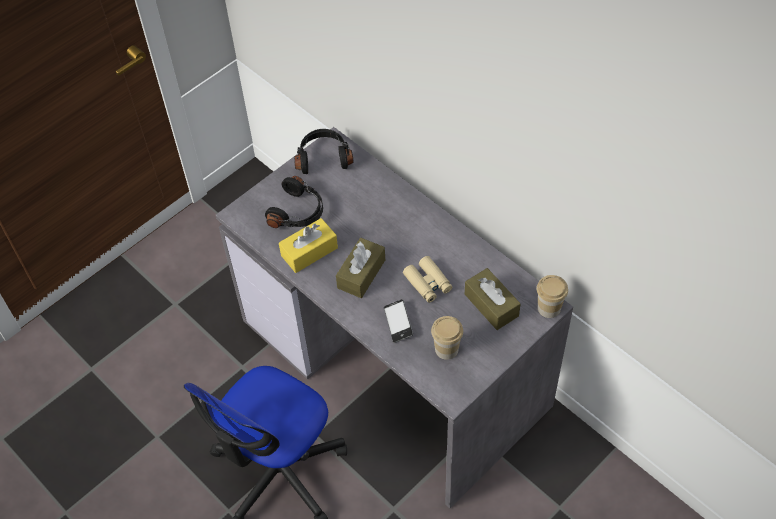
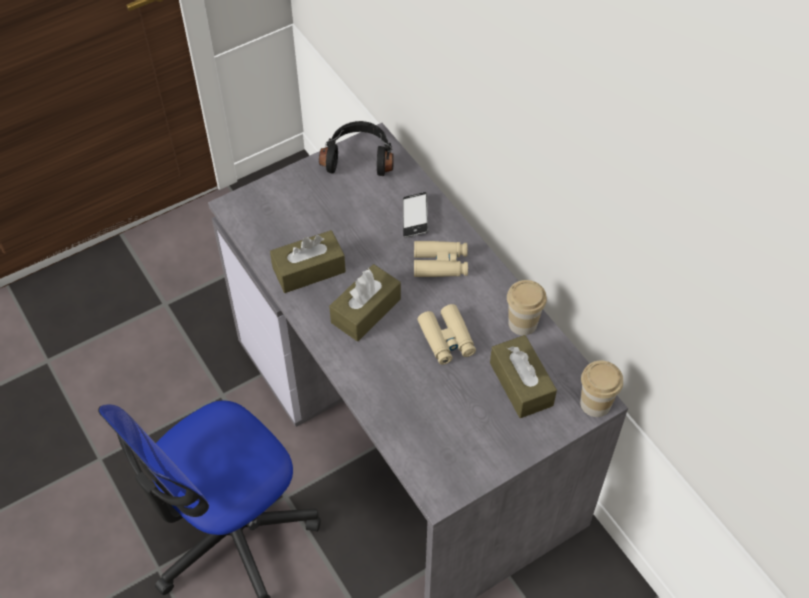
camera: 10 degrees right, 0 degrees up
black headphones [265,176,323,228] -> none
yellow tissue box [279,218,338,273] -> brown tissue box [270,230,346,293]
phone [384,299,413,343] -> phone moved to [403,192,428,238]
cup [431,316,463,360] -> cup moved to [507,280,547,335]
none -> beige binoculars [414,241,468,277]

